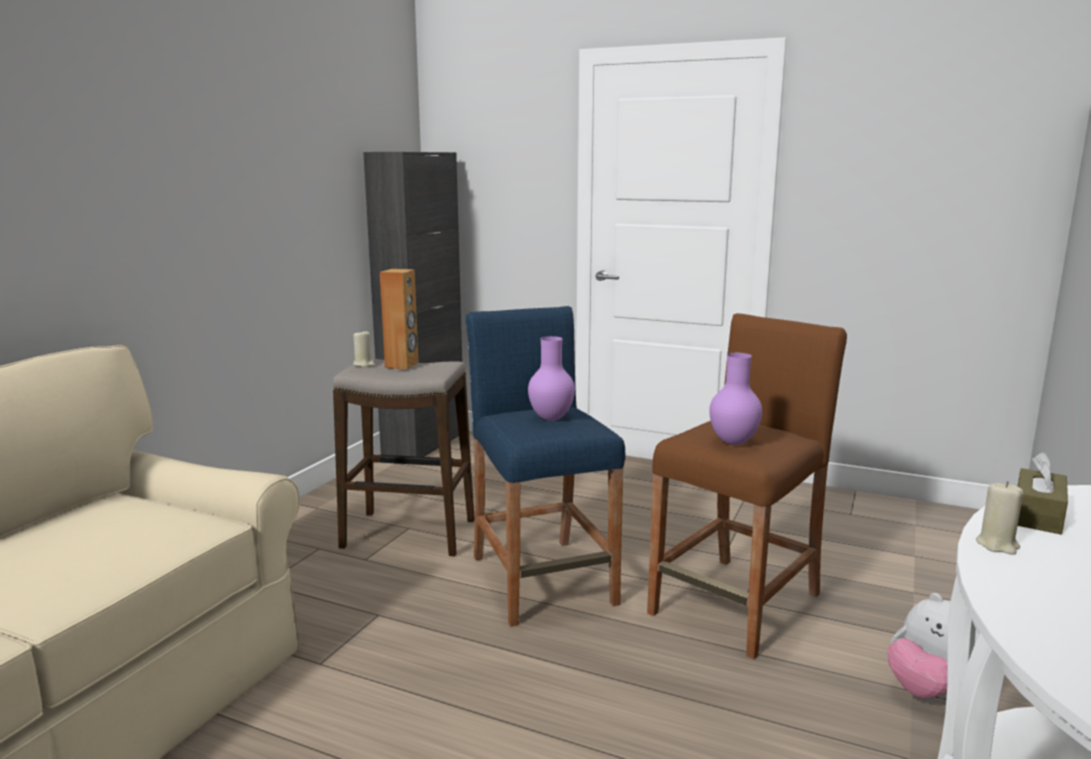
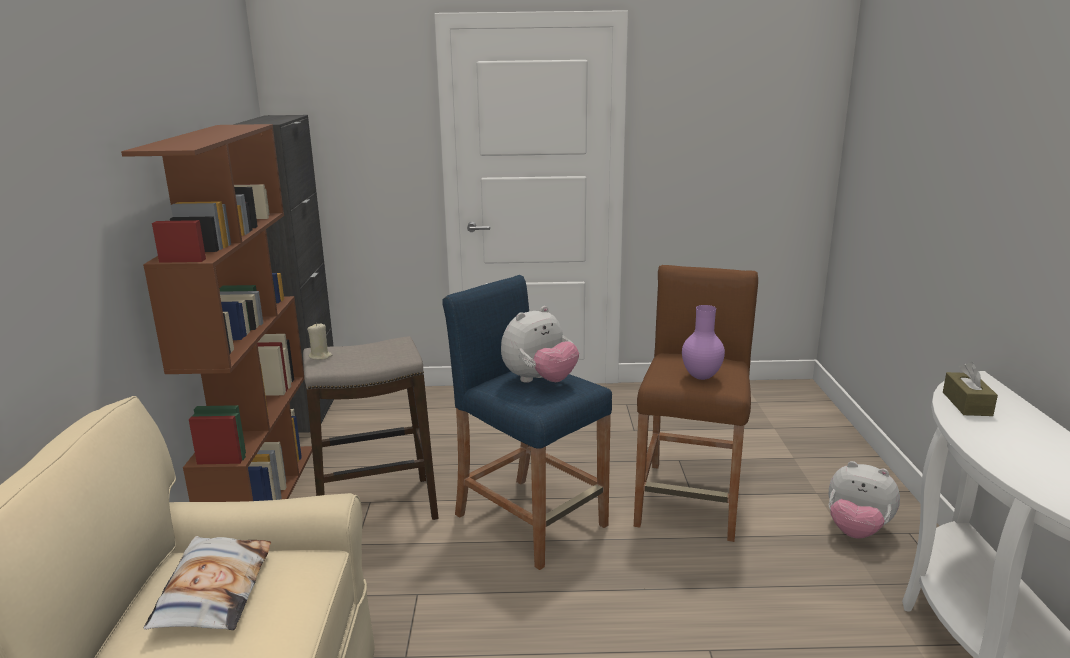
camera: 25 degrees left, 5 degrees up
brown speaker [380,269,418,370] -> none
purple vase [528,336,575,421] -> plush toy [501,306,579,383]
beige candle [976,481,1024,555] -> none
none -> brown bookcase [121,124,312,502]
none -> pillow [144,536,271,630]

